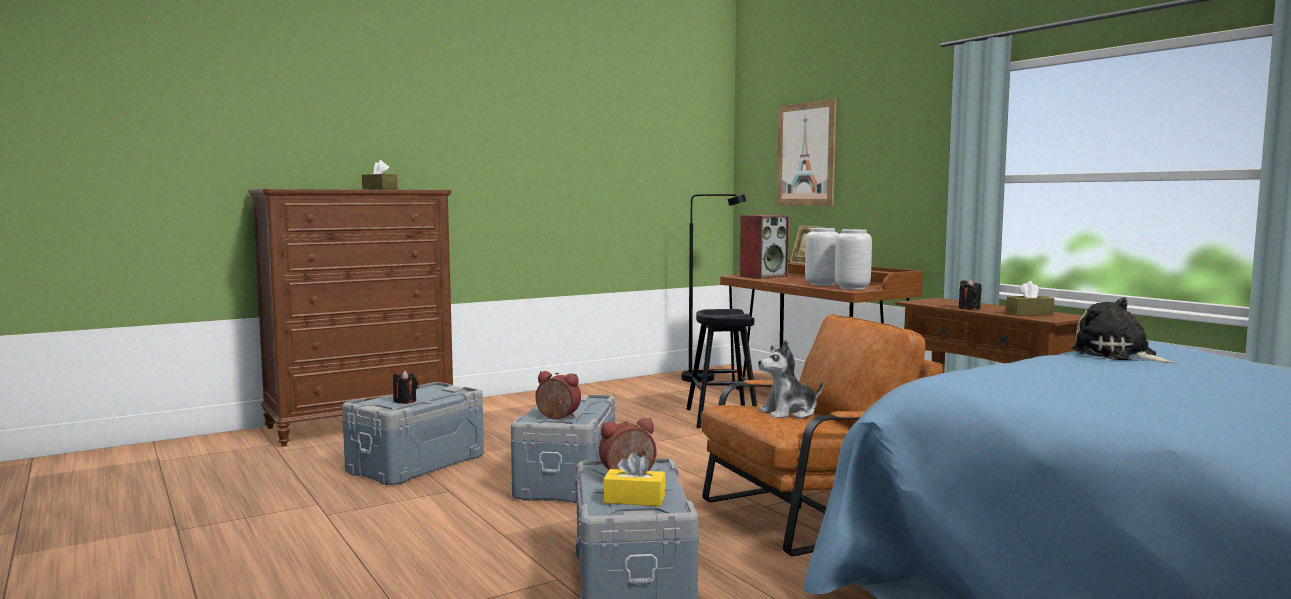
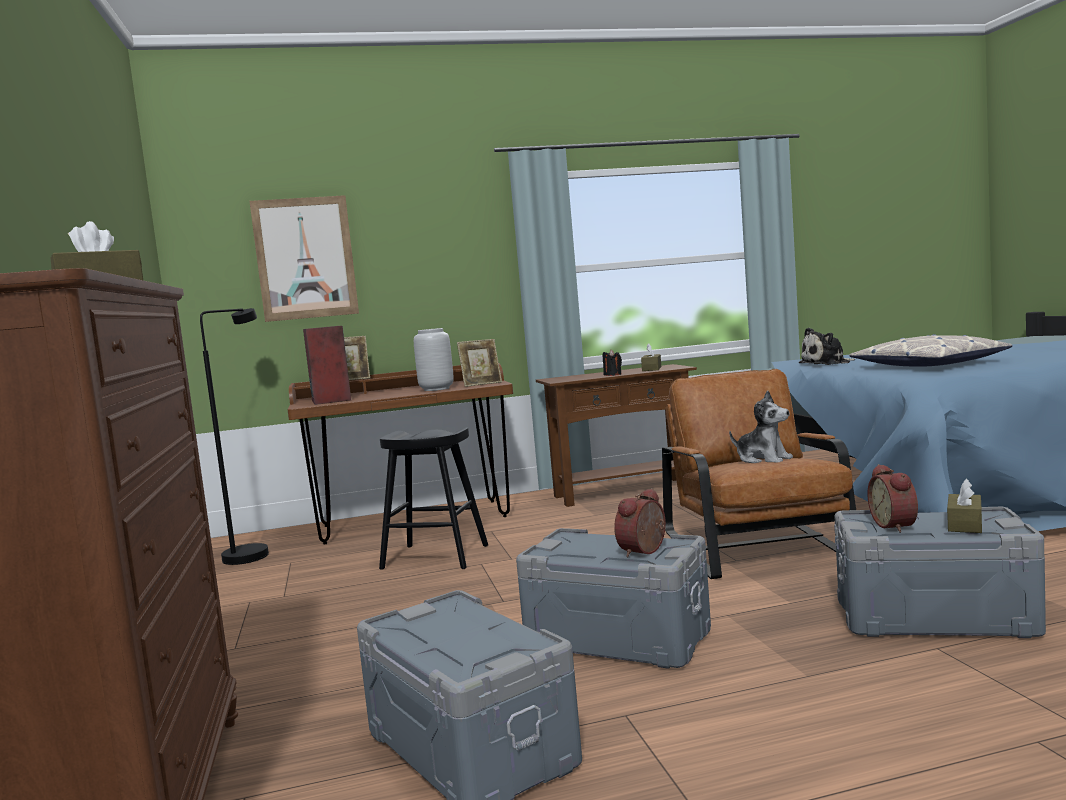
camera: 70 degrees left, 0 degrees up
black candle [393,370,417,404] -> none
yellow tissue box [603,452,666,506] -> brown tissue box [947,478,982,533]
plush toy [758,340,823,419] -> plush toy turned 45 degrees counterclockwise [729,391,793,463]
grey vase [835,229,872,290] -> picture frame [457,339,502,387]
none -> pillow [849,334,1013,367]

